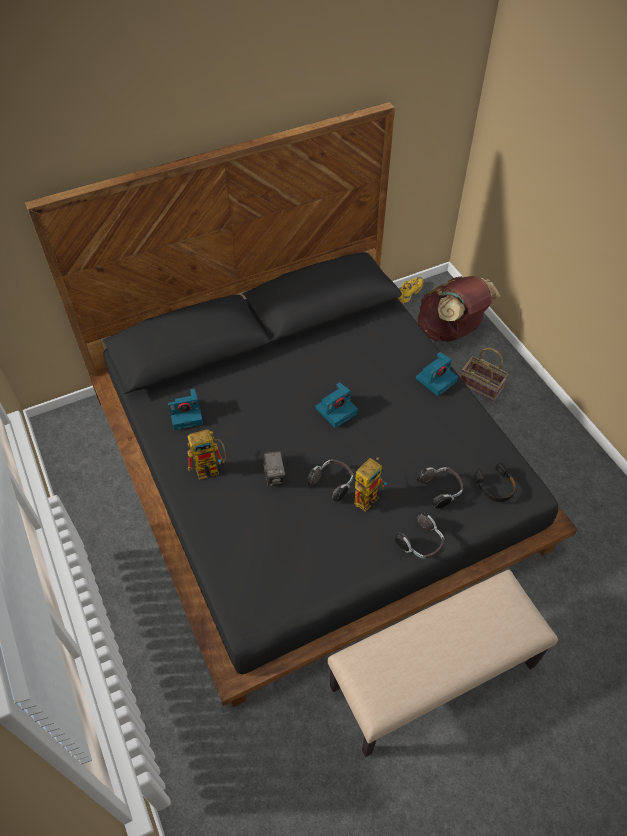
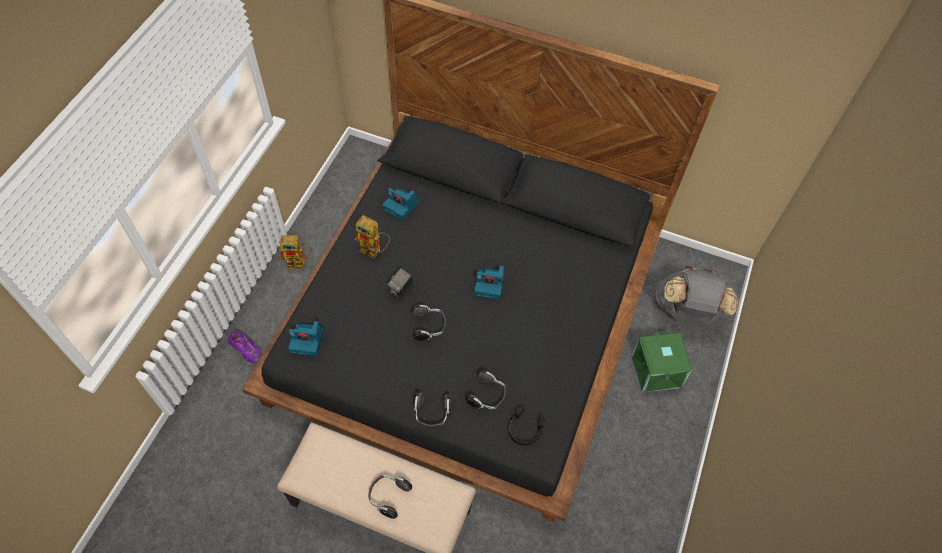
camera: 45 degrees right, 5 degrees up
toy robot [354,457,387,512] -> toy robot moved to [279,235,311,269]
yellow shoe [398,277,423,304] -> none
camera [416,352,458,396] -> camera moved to [288,321,323,356]
brown backpack [418,276,501,342] -> grey backpack [655,266,738,327]
basket [461,348,508,401] -> green storage box [632,331,692,392]
none -> purple shoe [228,331,262,363]
none -> headphones [368,475,412,519]

